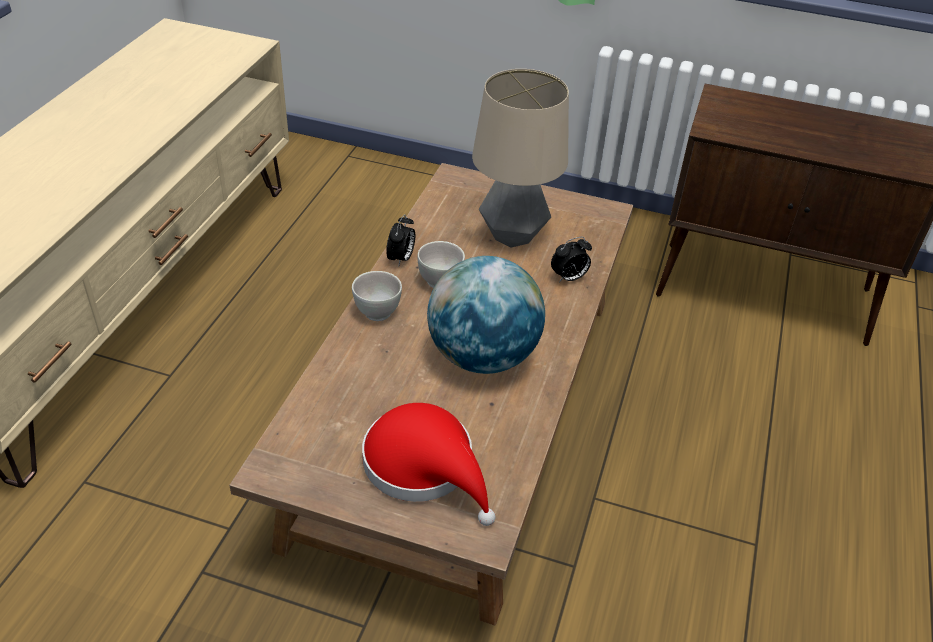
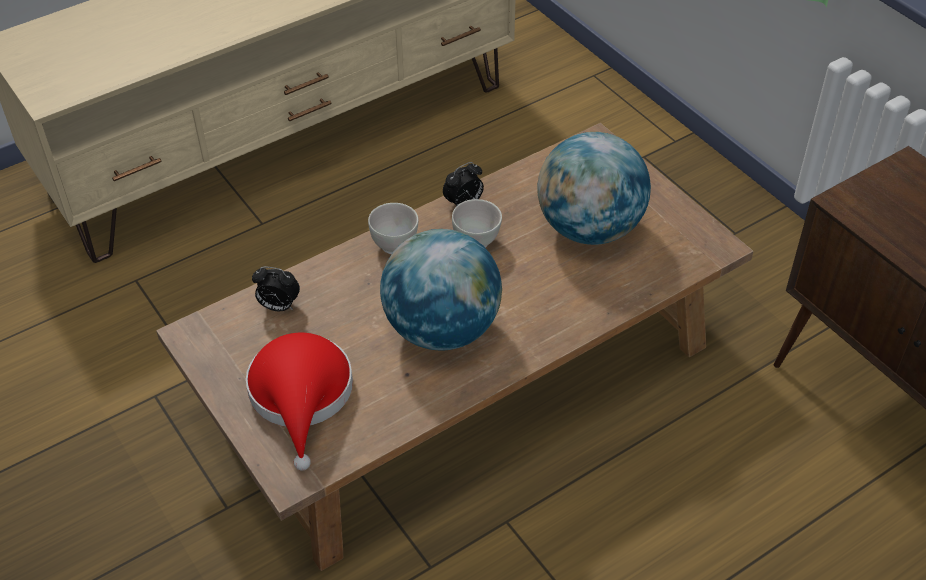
camera: 40 degrees right, 5 degrees up
table lamp [472,69,569,247] -> globe [538,132,651,245]
alarm clock [551,237,592,283] -> alarm clock moved to [252,266,300,311]

